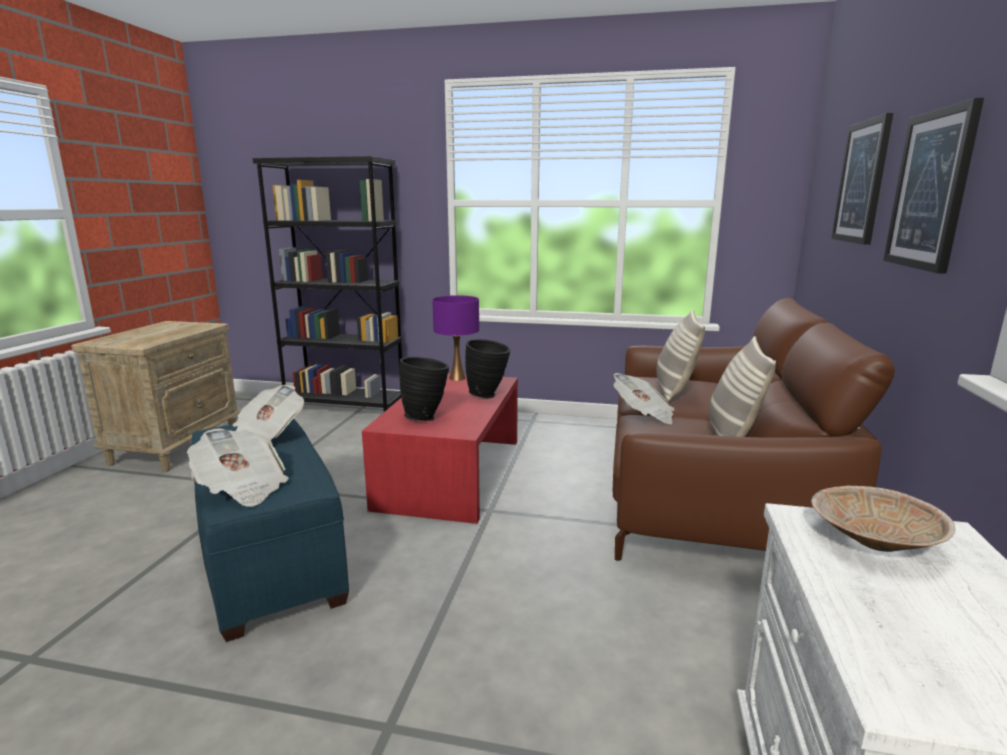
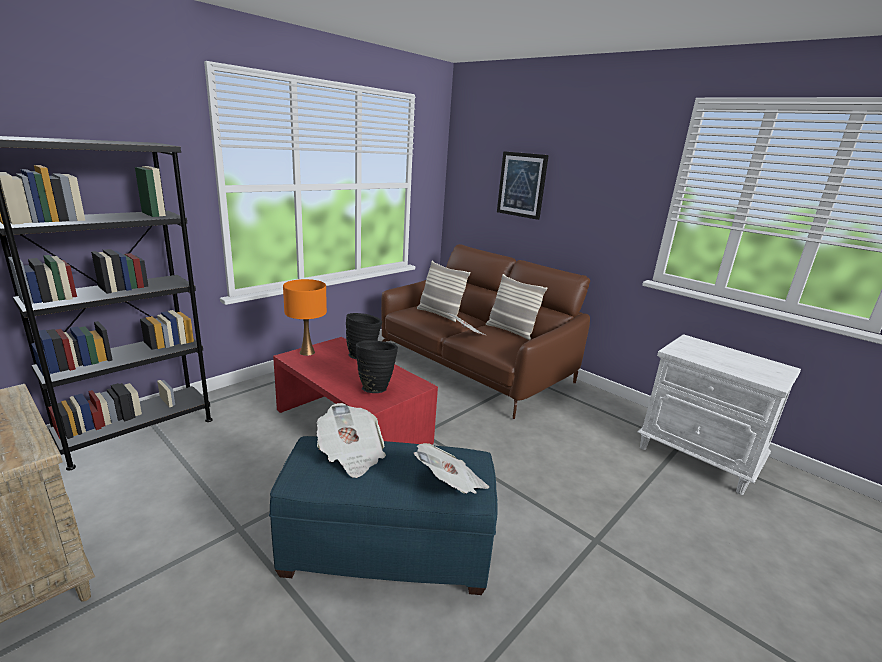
camera: 60 degrees left, 5 degrees up
purple table lamp [432,295,479,381] -> orange table lamp [283,279,327,356]
beige bowl [811,486,955,552] -> none
picture [883,98,984,274] -> none

